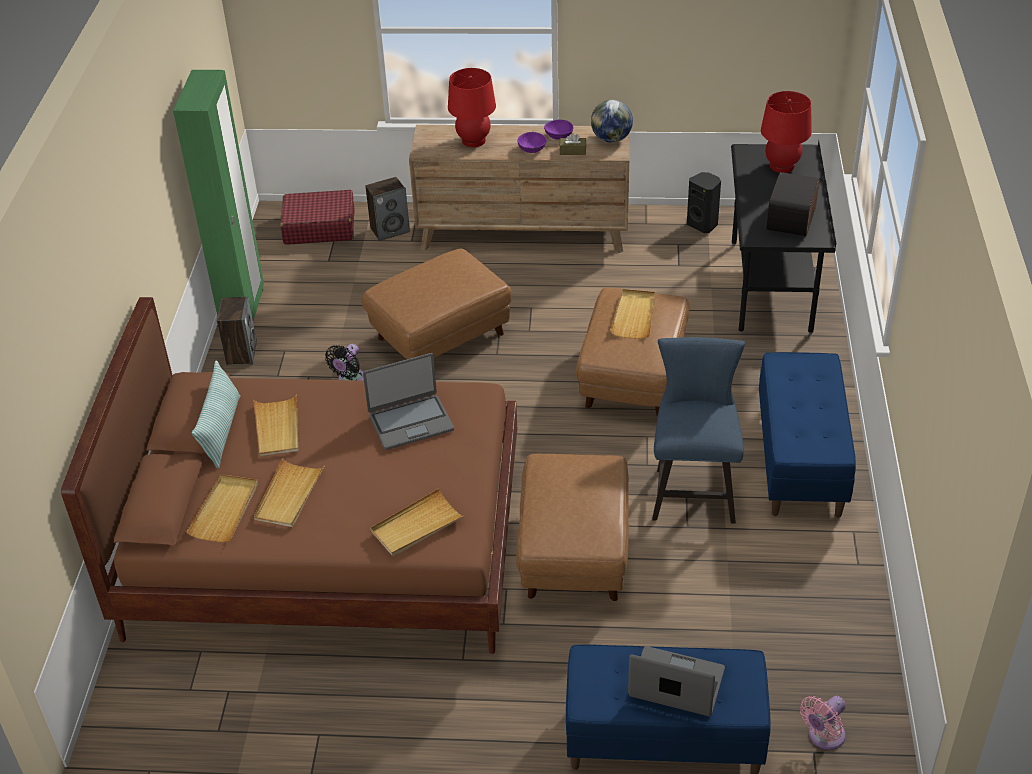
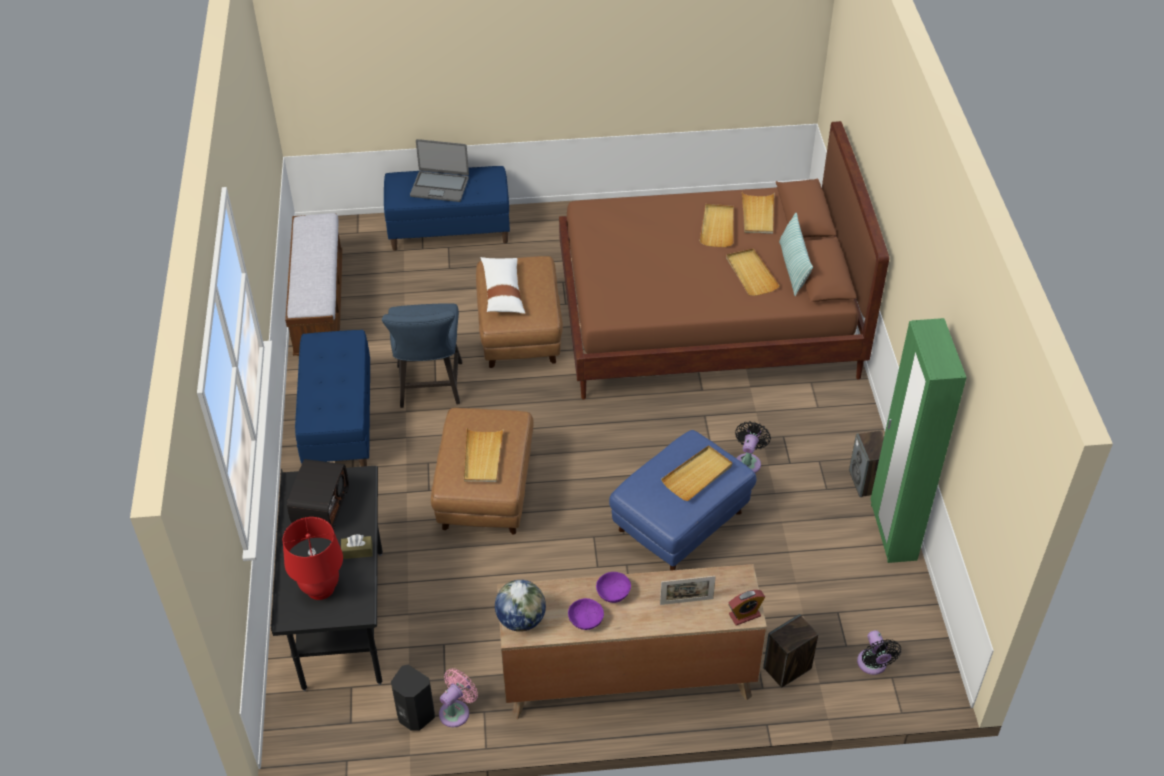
camera: 170 degrees right, 5 degrees up
red suitcase [280,190,355,245] -> black fan [857,630,901,675]
brown ottoman [362,249,512,359] -> blue ottoman [609,430,756,571]
laptop [363,353,454,450] -> none
beige tray [370,488,465,556] -> beige tray moved to [661,445,733,501]
red table lamp [448,68,496,147] -> picture frame [660,576,716,605]
brown tissue box [559,133,586,155] -> brown tissue box moved to [341,534,373,559]
pink fan [800,696,846,750] -> pink fan moved to [439,668,478,727]
none -> bench [285,213,342,356]
none -> white pillow [481,257,525,314]
none -> alarm clock [729,590,765,626]

